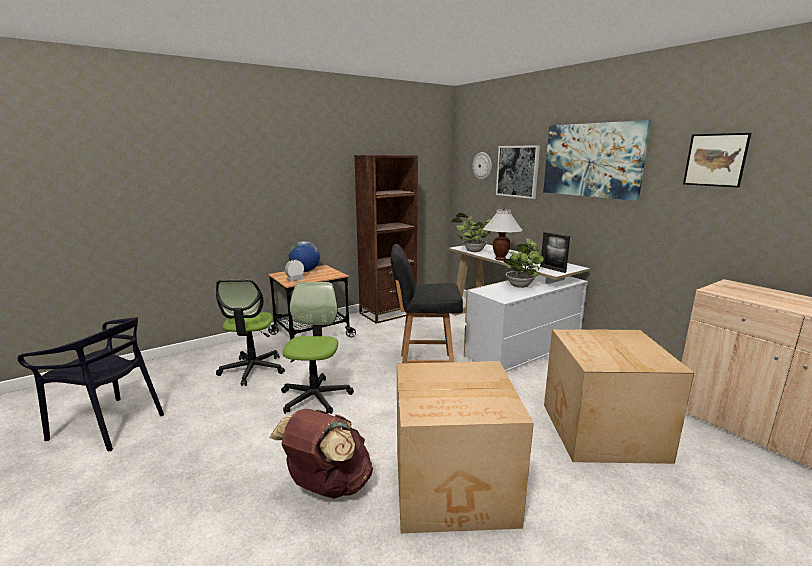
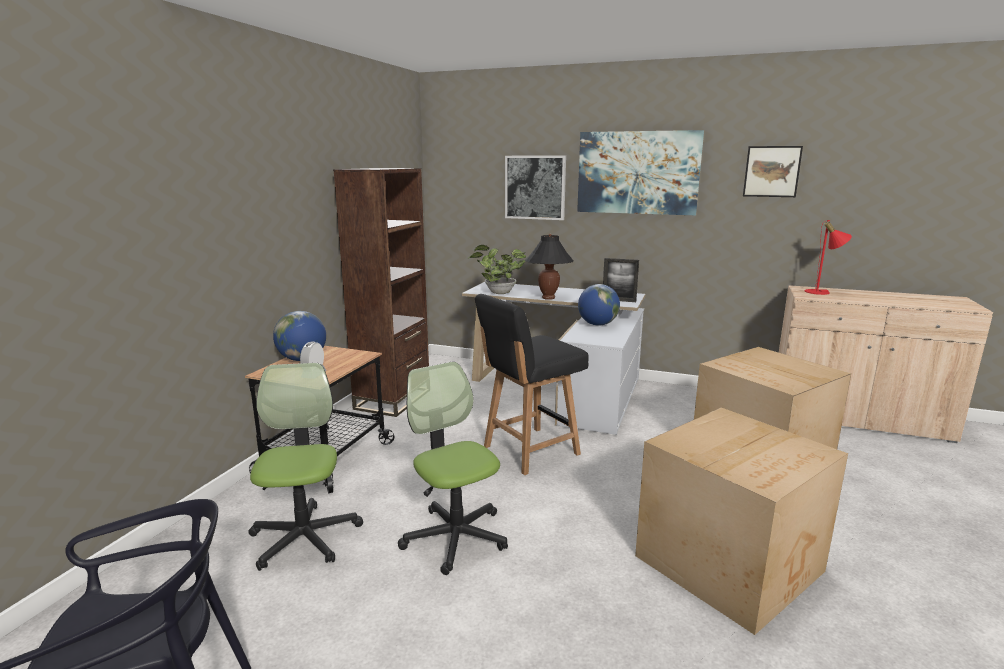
camera: 35 degrees left, 0 degrees up
office chair [216,280,285,386] -> office chair turned 150 degrees counterclockwise [248,363,363,571]
brown backpack [269,409,373,499] -> none
wall clock [472,152,492,180] -> none
white table lamp [483,208,522,261] -> black table lamp [525,234,574,300]
potted plant [503,238,544,288] -> globe [578,284,620,326]
none -> red table lamp [805,220,852,295]

